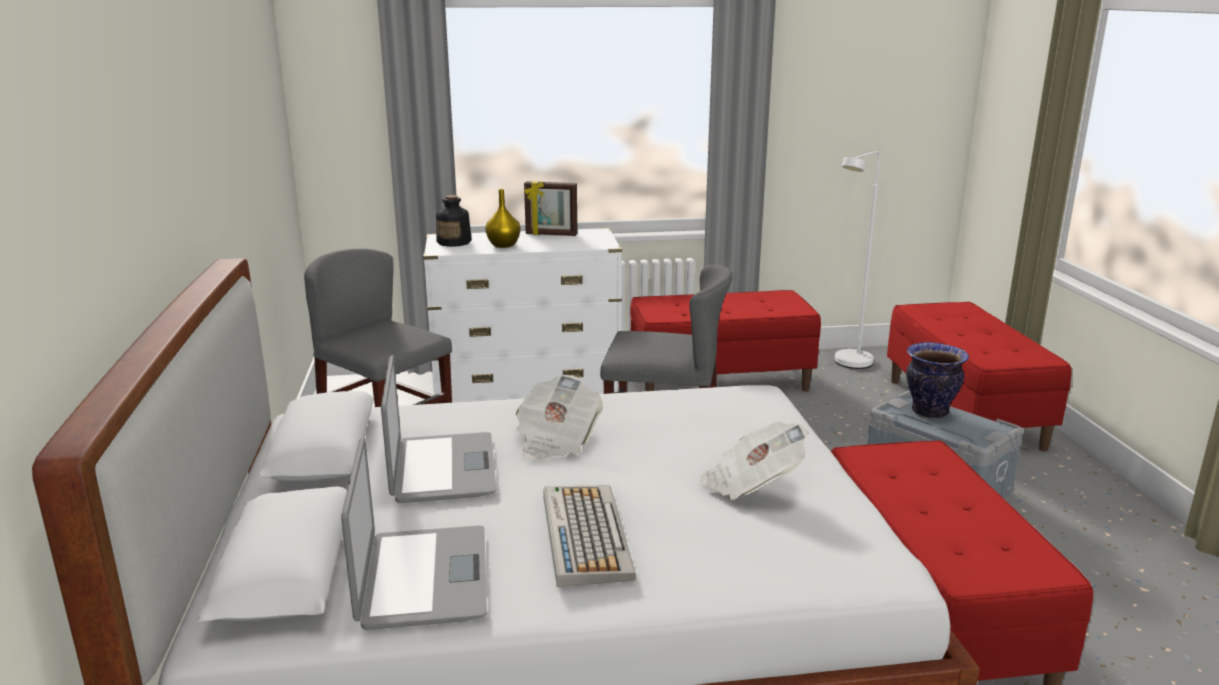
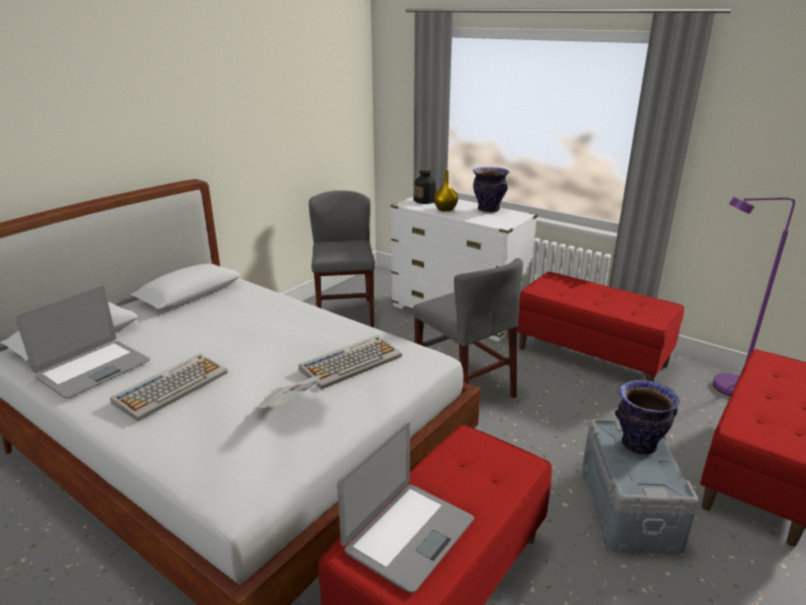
camera: 45 degrees right, 5 degrees up
laptop [381,355,496,503] -> laptop moved to [337,422,474,593]
newspaper [516,375,603,459] -> none
picture frame [524,181,577,236] -> vase [473,167,509,213]
white floor lamp [835,151,880,369] -> purple floor lamp [713,197,795,396]
none -> keyboard [299,335,402,389]

